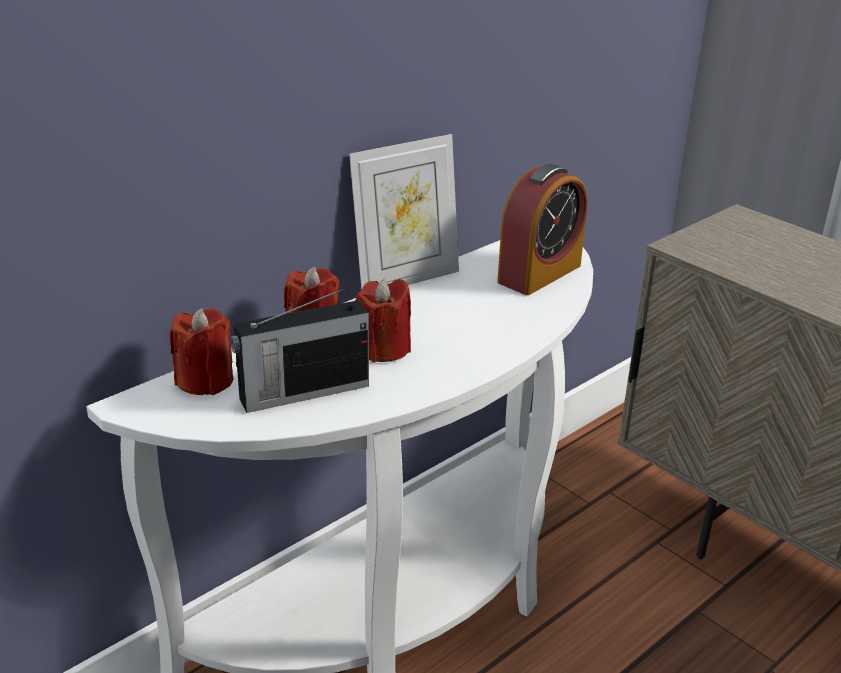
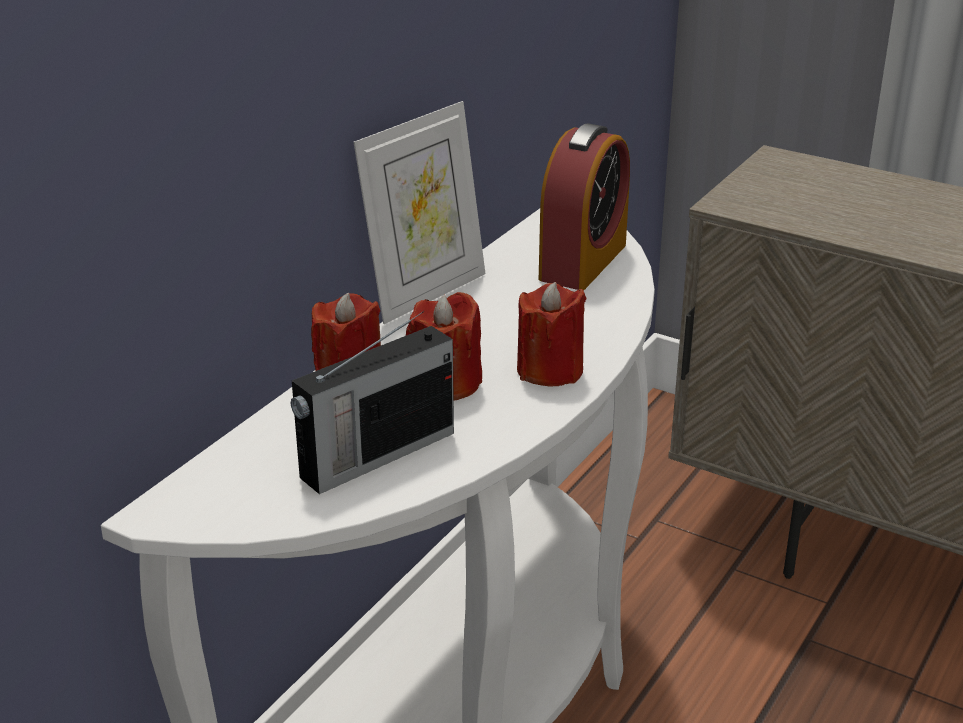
camera: 15 degrees left, 0 degrees up
red candle [170,308,233,395] -> red candle moved to [517,282,587,386]

